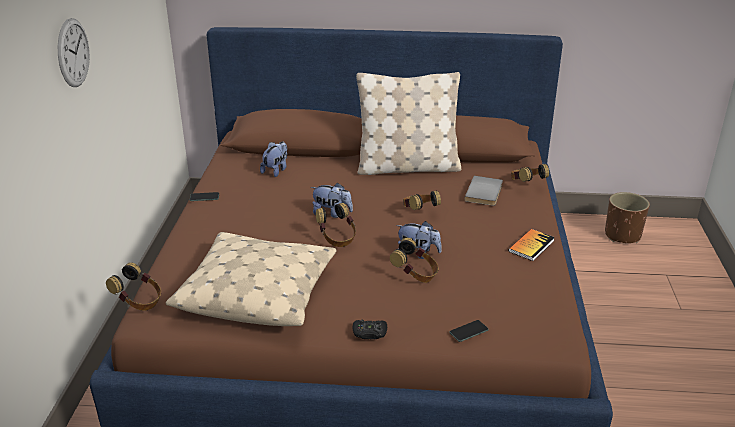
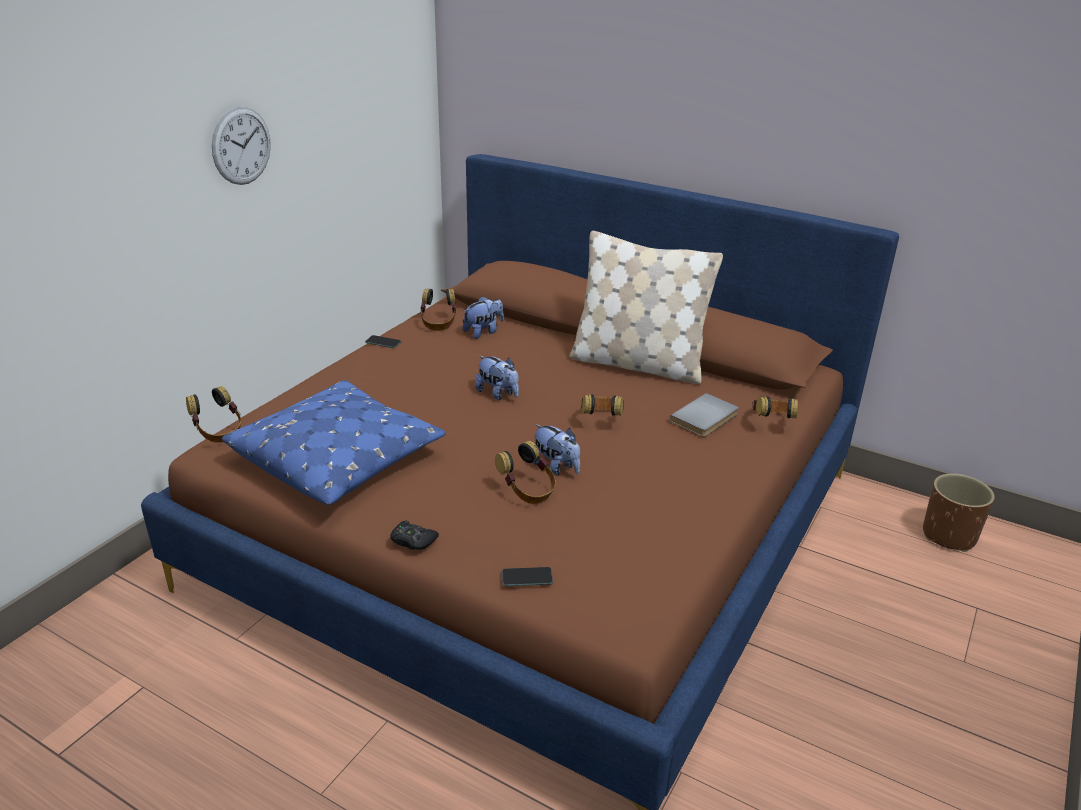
camera: 25 degrees right, 0 degrees up
beige pillow [166,232,336,326] -> blue pillow [222,380,446,505]
headphones [316,203,356,247] -> headphones moved to [420,289,456,331]
book [508,229,555,261] -> none

